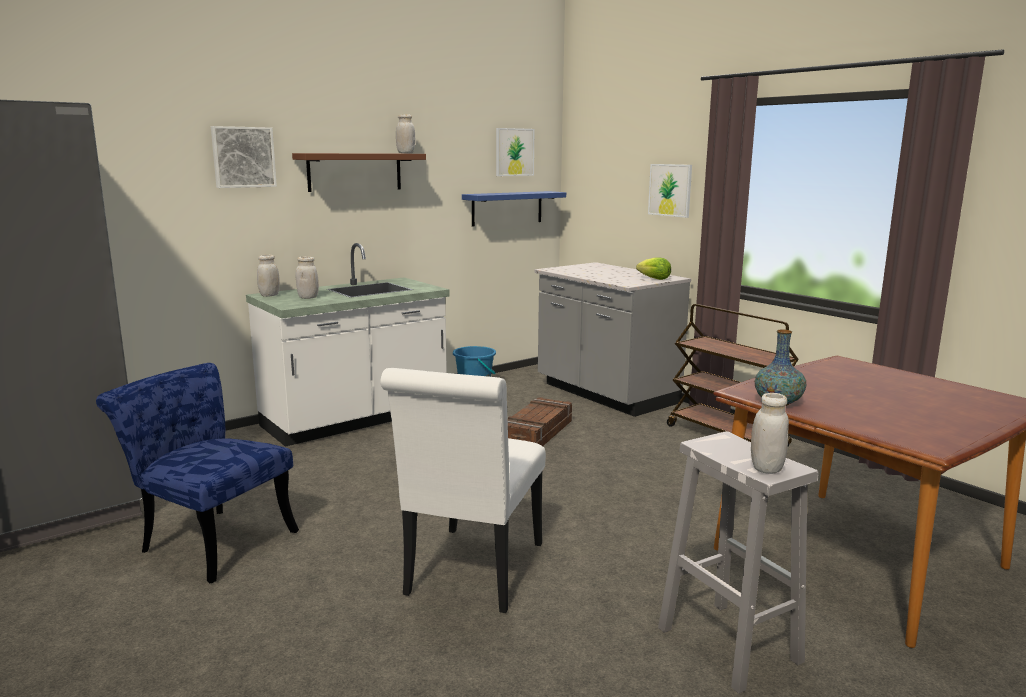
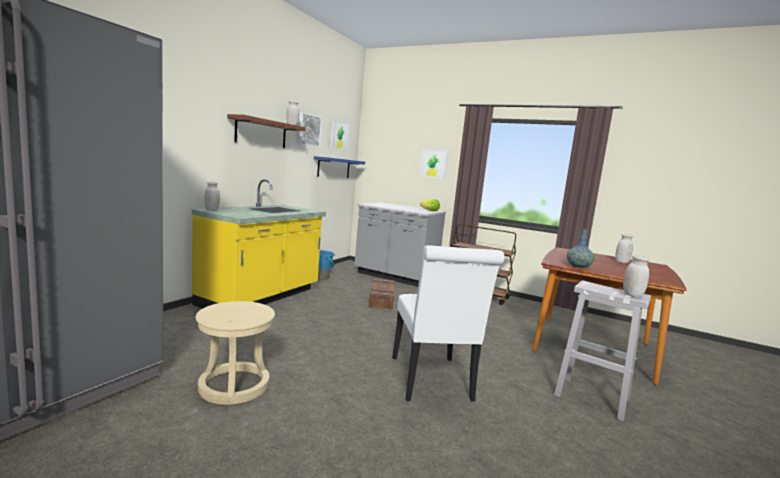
camera: 25 degrees left, 5 degrees down
blue chair [96,363,299,584] -> beige stool [196,301,275,405]
picture [211,126,277,188] -> picture moved to [298,112,322,147]
white counter [246,243,450,447] -> yellow counter [192,179,326,308]
white jar [295,257,319,299] -> white jar moved to [615,234,633,263]

